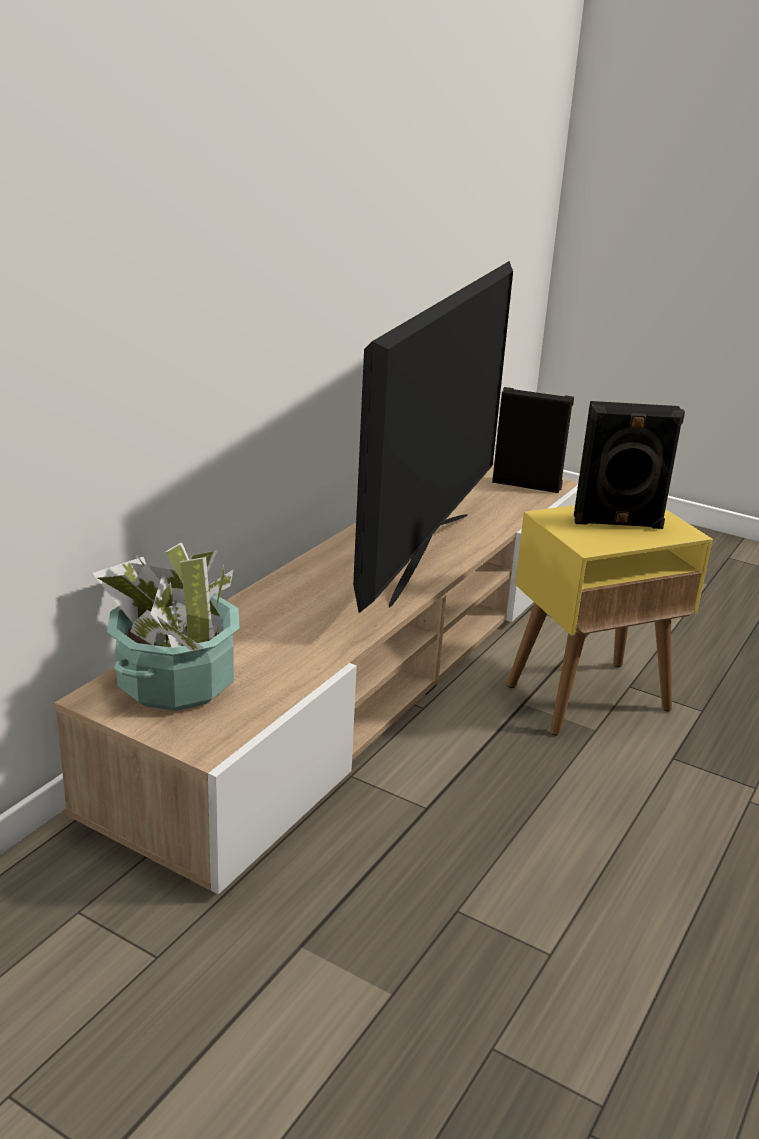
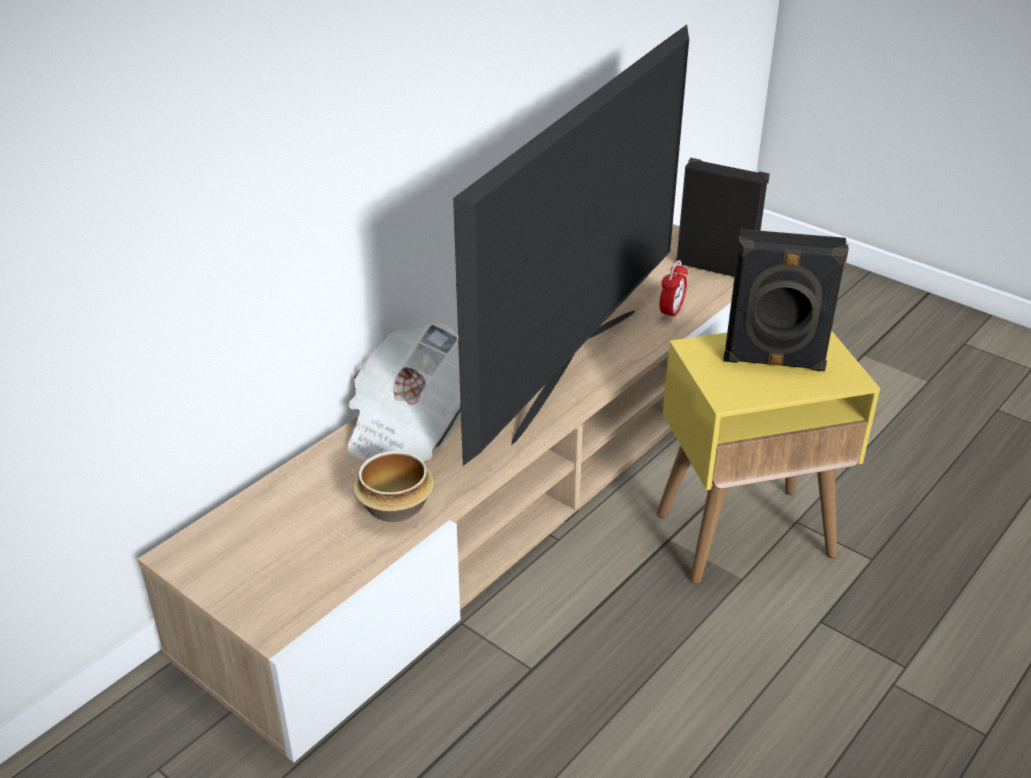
camera: 10 degrees right, 10 degrees up
potted plant [92,542,240,711] -> none
none -> newspaper [347,323,461,461]
none -> bowl [353,451,435,522]
none -> alarm clock [659,260,688,321]

